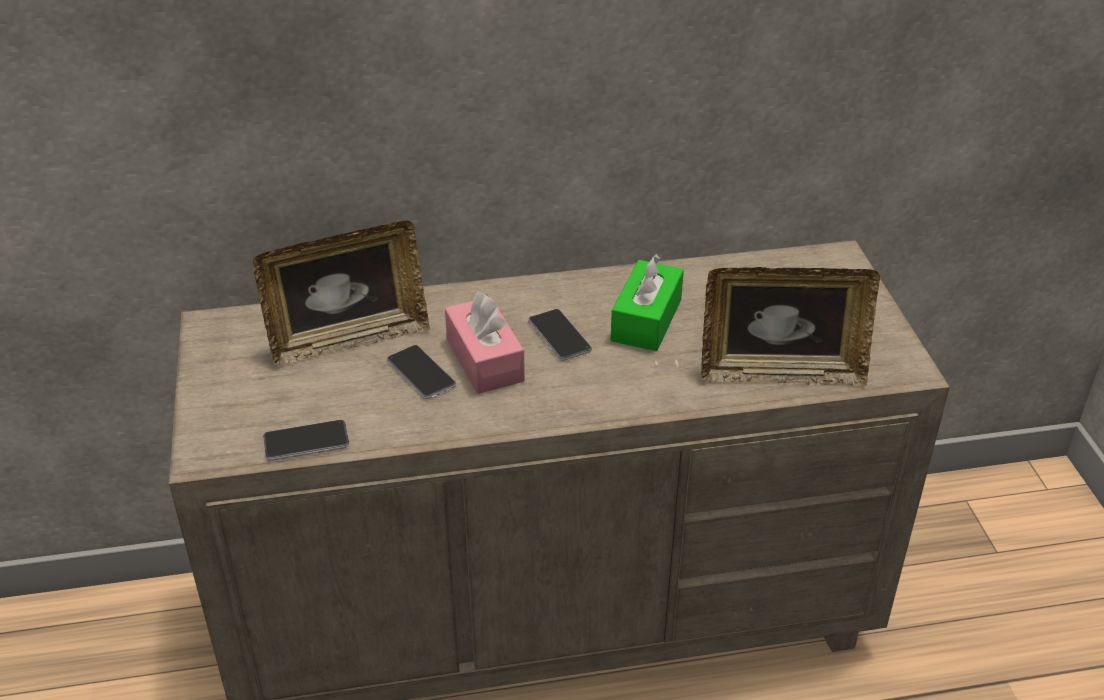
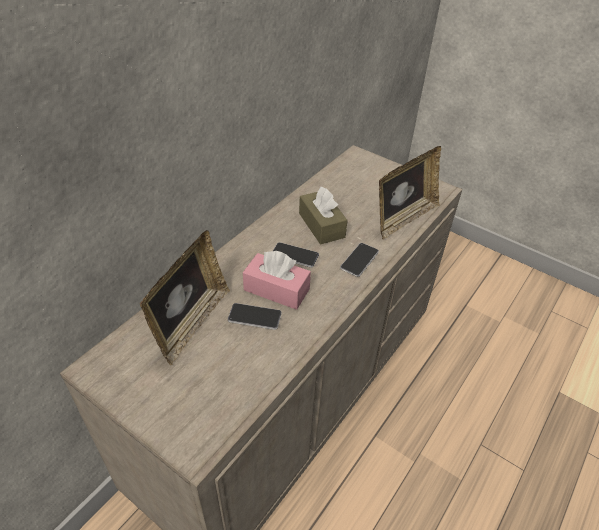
camera: 45 degrees left, 5 degrees up
phone [263,420,349,461] -> phone moved to [340,243,379,277]
green tissue box [611,253,684,351] -> brown tissue box [299,187,348,245]

